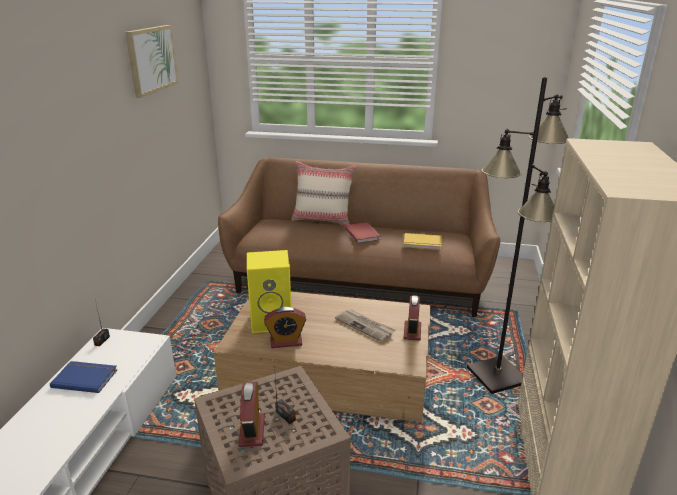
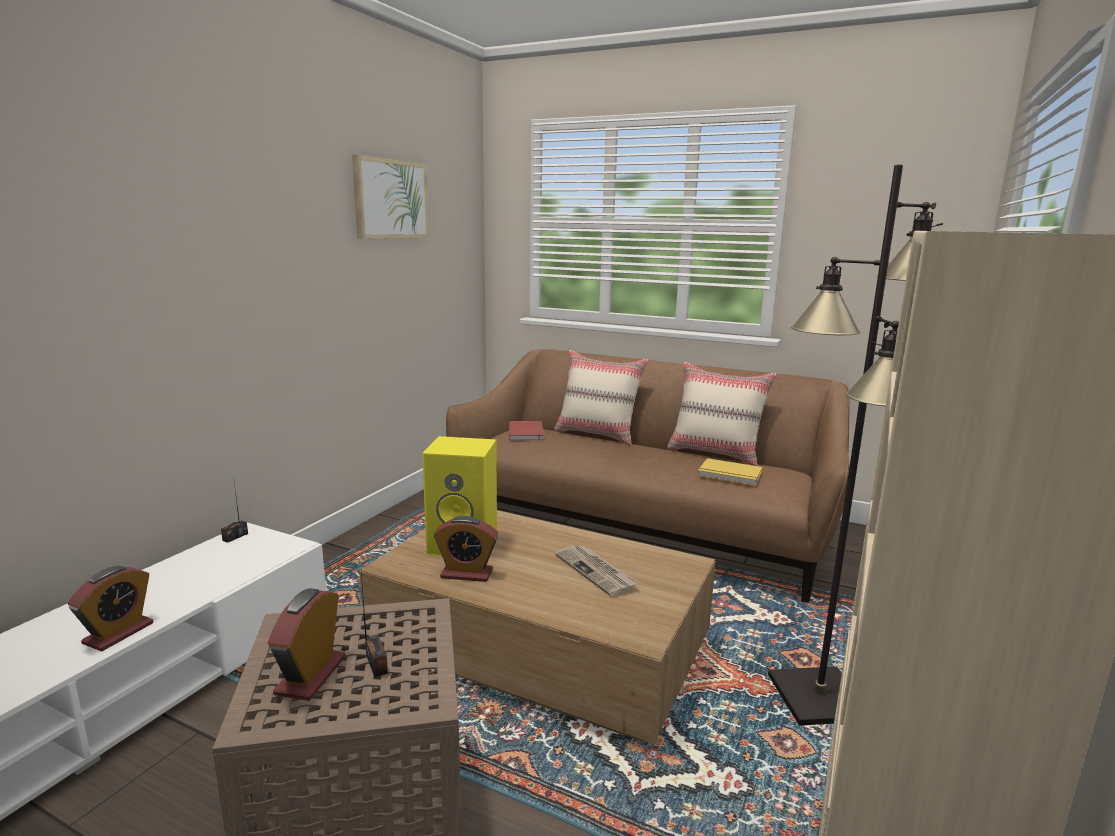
camera: 15 degrees right, 10 degrees down
blue book [50,361,117,393] -> none
red book [345,222,381,243] -> red book moved to [509,421,544,440]
alarm clock [403,295,421,341] -> alarm clock moved to [68,566,153,651]
none -> beige pillow [667,362,776,466]

